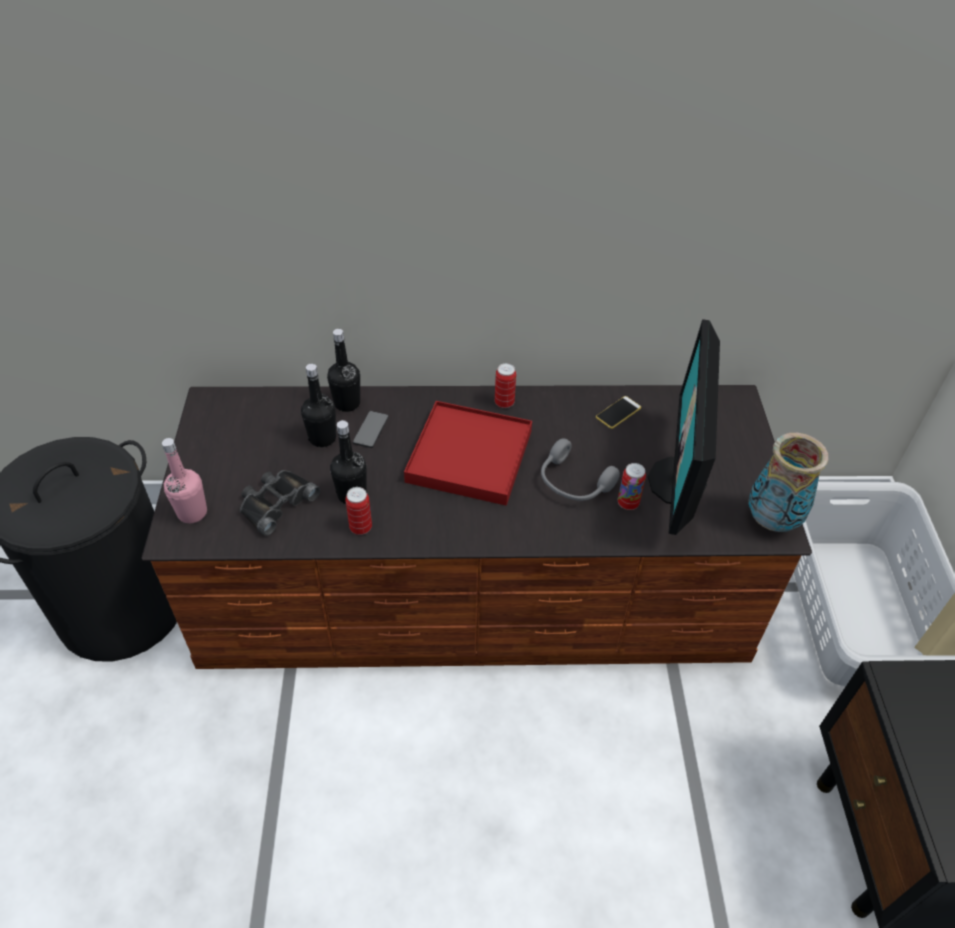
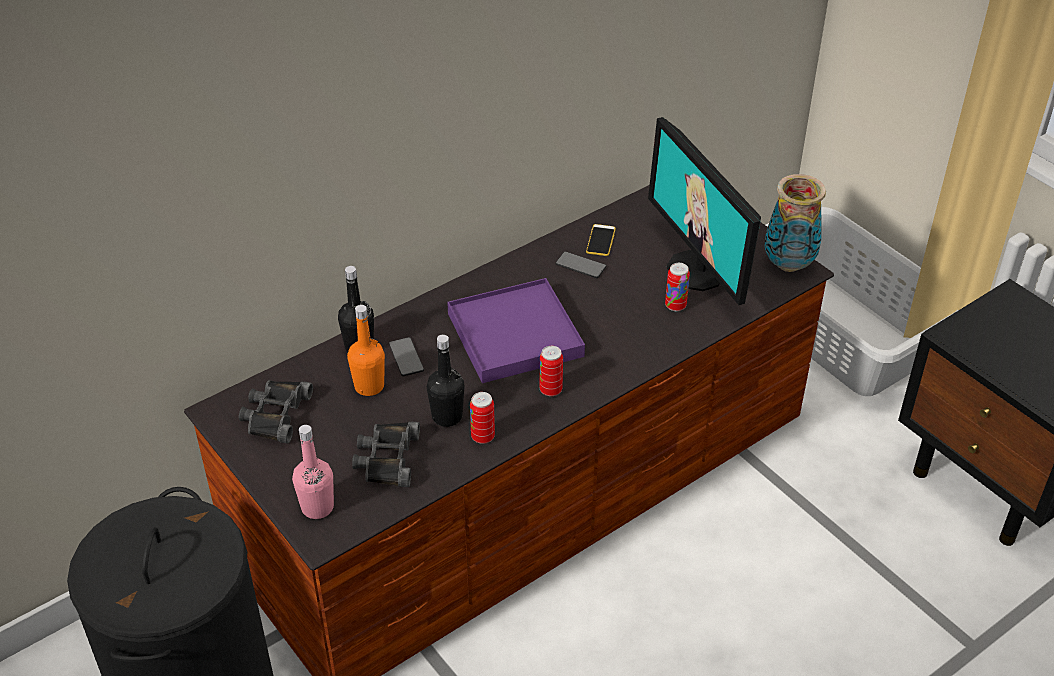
camera: 35 degrees left, 5 degrees down
black bottle [301,363,336,447] -> orange bottle [347,305,385,396]
red tray [404,401,532,506] -> purple tray [447,278,585,383]
can [495,363,516,408] -> can moved to [540,346,563,396]
grey headphones [541,438,620,501] -> none
none -> black binoculars [239,380,313,443]
none -> phone [555,251,606,278]

